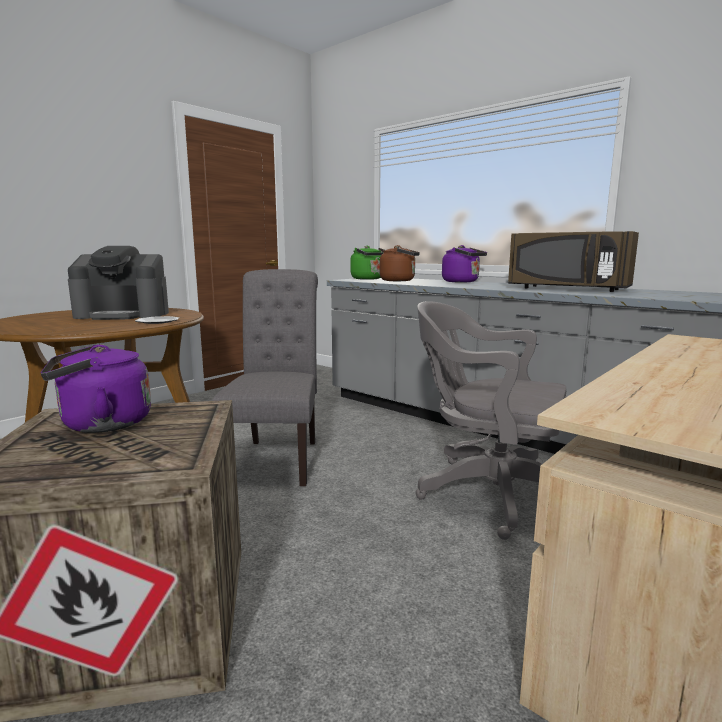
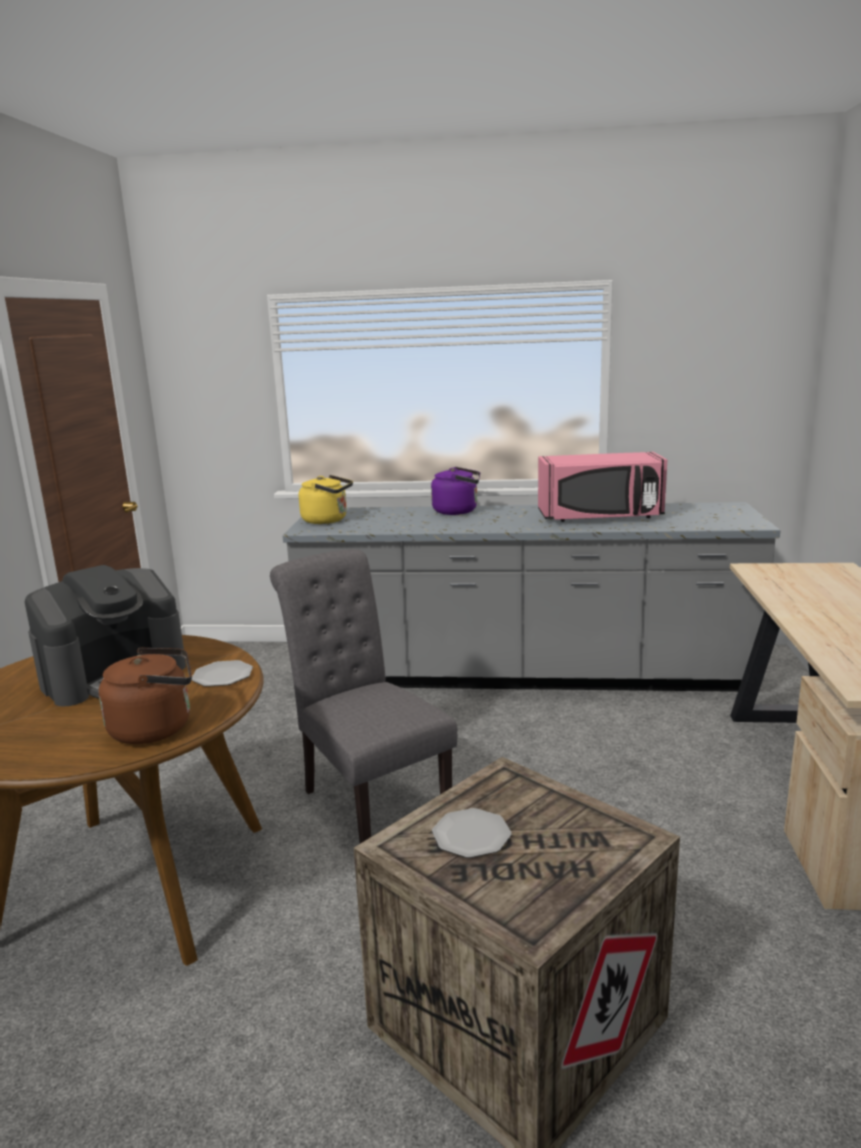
camera: 35 degrees left, 5 degrees up
purple kettle [41,344,151,433] -> plate [432,808,512,858]
green kettle [350,246,385,280] -> yellow kettle [299,475,353,524]
brown kettle [380,245,420,281] -> brown kettle moved to [98,647,192,744]
grey office chair [415,301,567,540] -> none
brown microwave [508,231,639,292] -> pink microwave [538,452,667,522]

